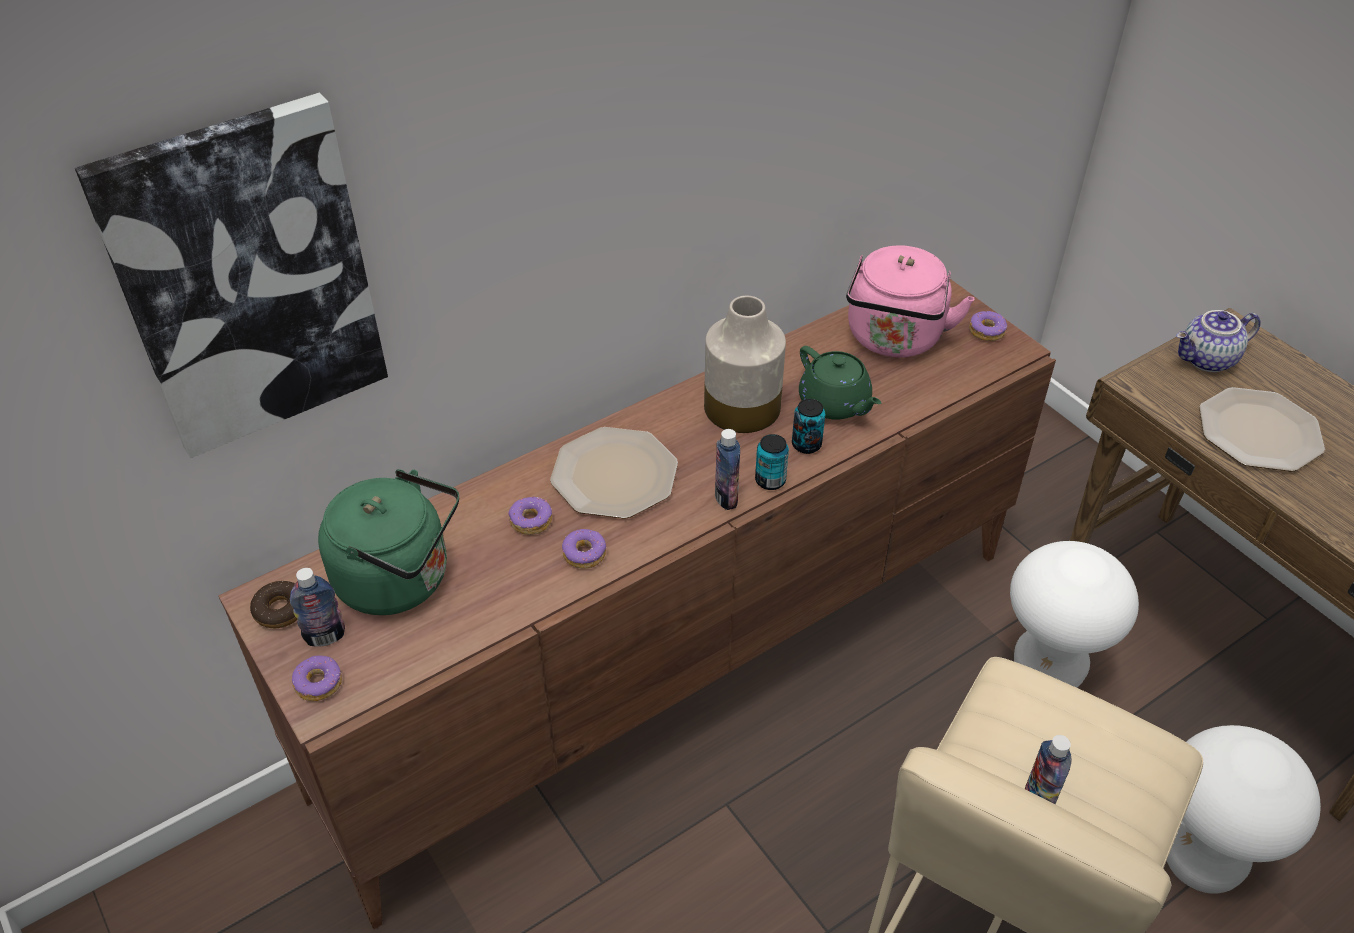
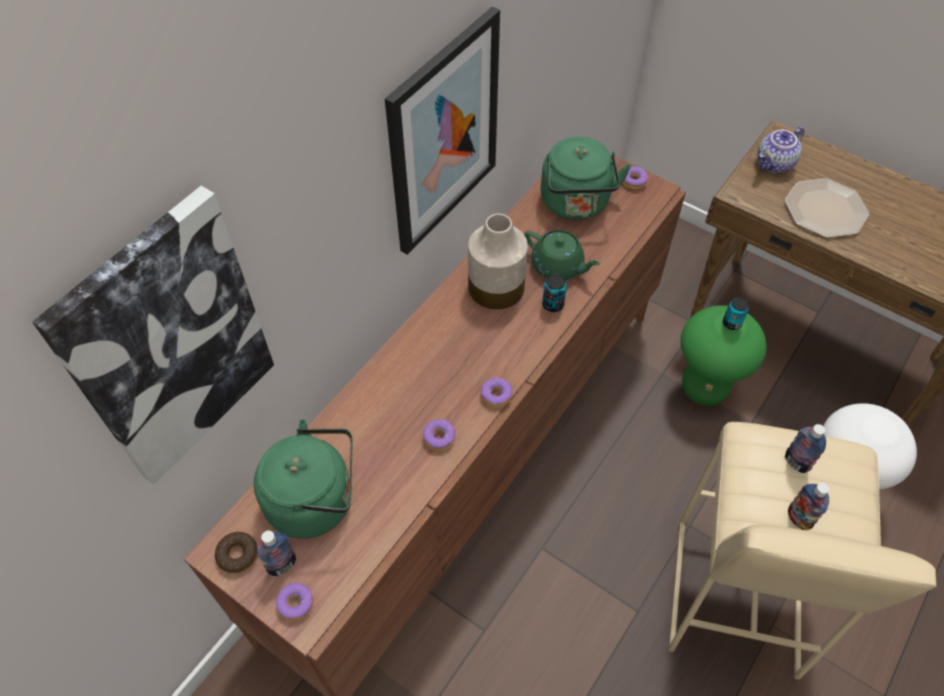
camera: 20 degrees left, 10 degrees up
donut [508,496,552,535] -> donut moved to [481,377,512,408]
plate [550,427,678,519] -> none
bottle [715,429,740,510] -> bottle moved to [785,424,826,473]
can [755,434,789,490] -> can moved to [723,297,749,330]
pink kettle [846,245,975,358] -> green kettle [541,137,631,220]
white stool [1010,541,1139,688] -> green stool [681,305,767,406]
none -> picture [385,6,500,255]

